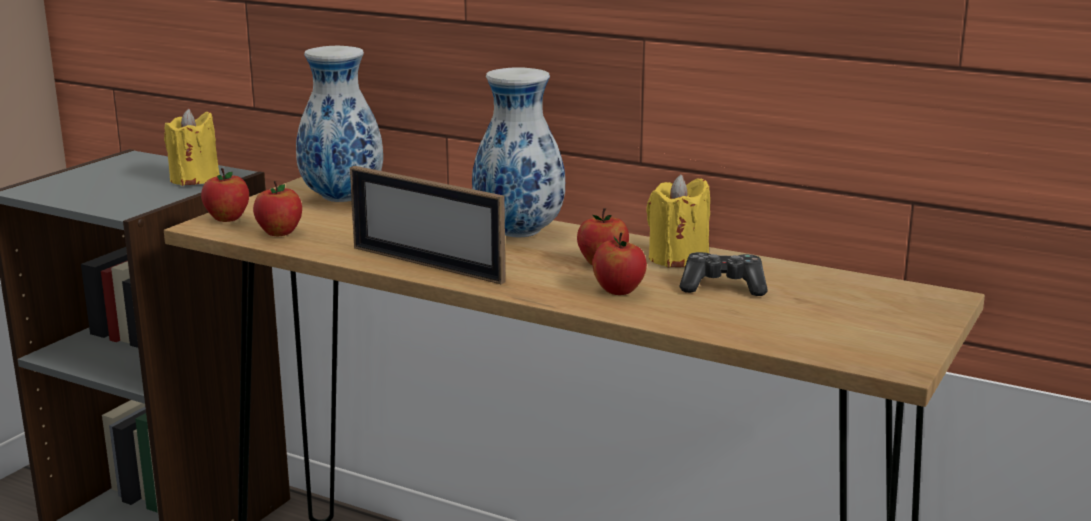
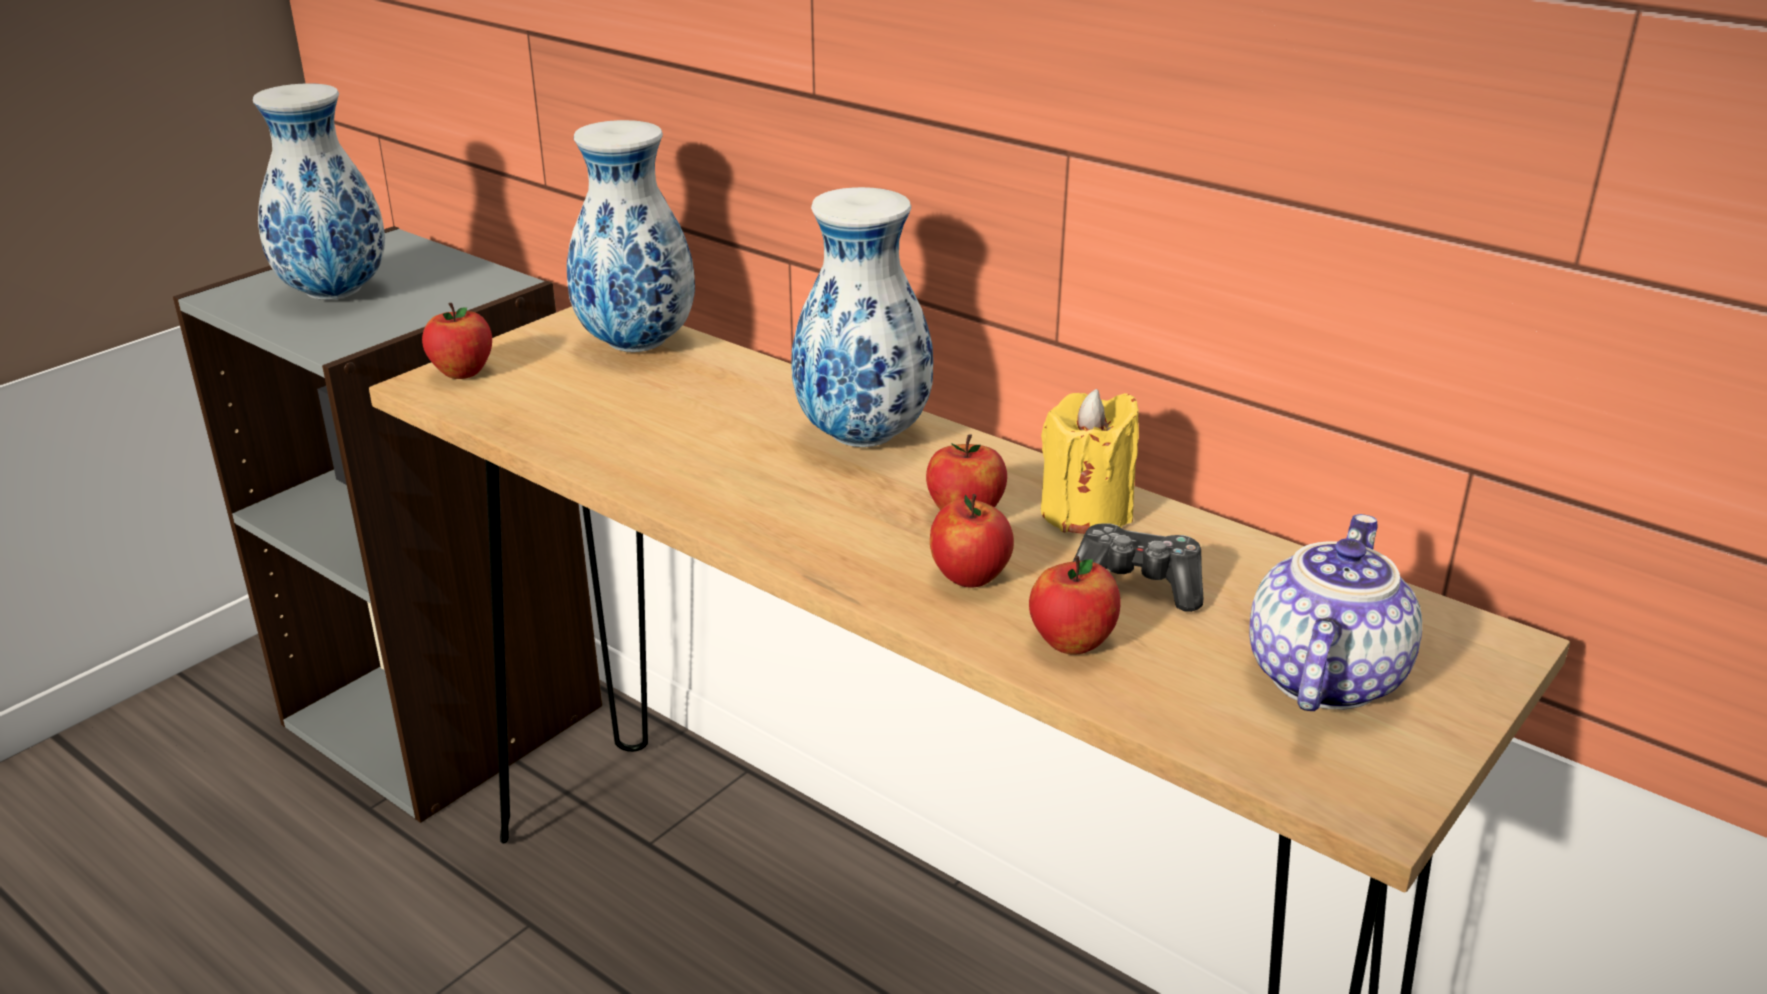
camera: 10 degrees right, 10 degrees up
yellow candle [164,108,220,186] -> none
apple [253,181,302,236] -> apple moved to [1029,556,1121,655]
picture frame [350,166,505,284] -> none
none -> vase [253,83,385,300]
none -> teapot [1249,514,1422,711]

